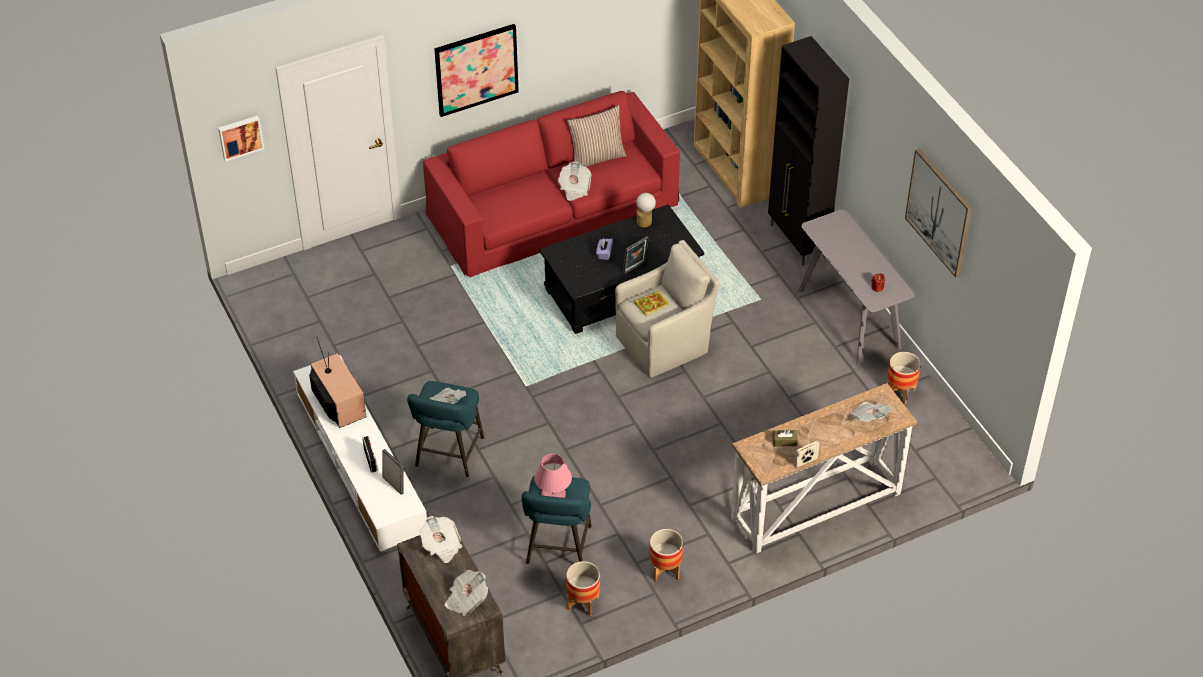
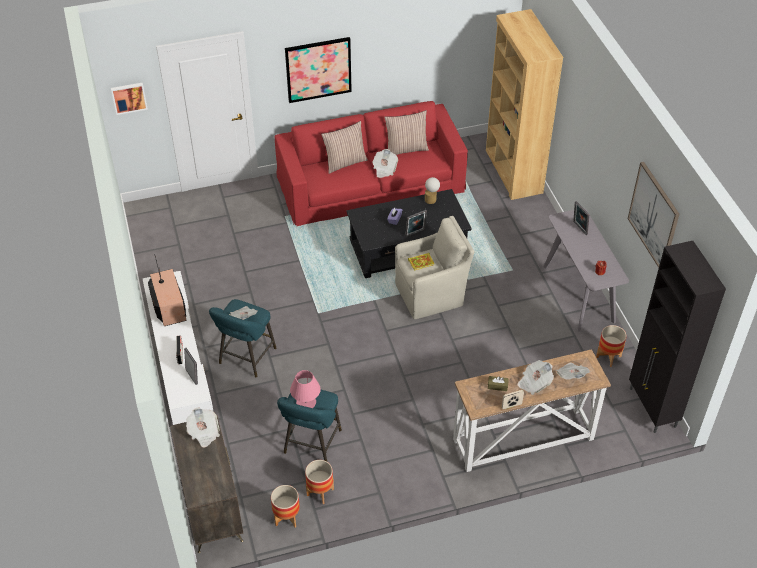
camera: 10 degrees right, 0 degrees up
newspaper [445,570,488,616] -> newspaper moved to [518,360,554,395]
planter [649,529,683,582] -> planter moved to [271,485,300,528]
black cabinet [768,36,849,266] -> black cabinet moved to [629,241,726,433]
none -> pillow [321,121,368,174]
none -> picture frame [573,201,589,235]

